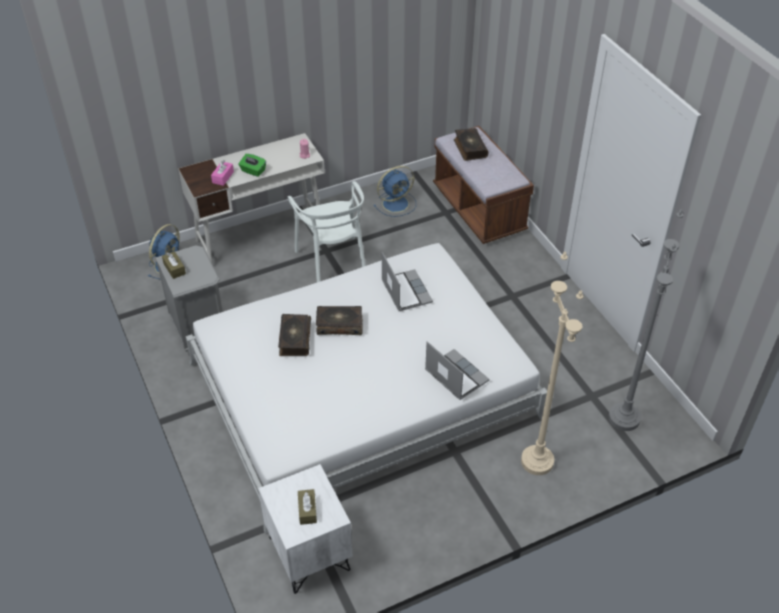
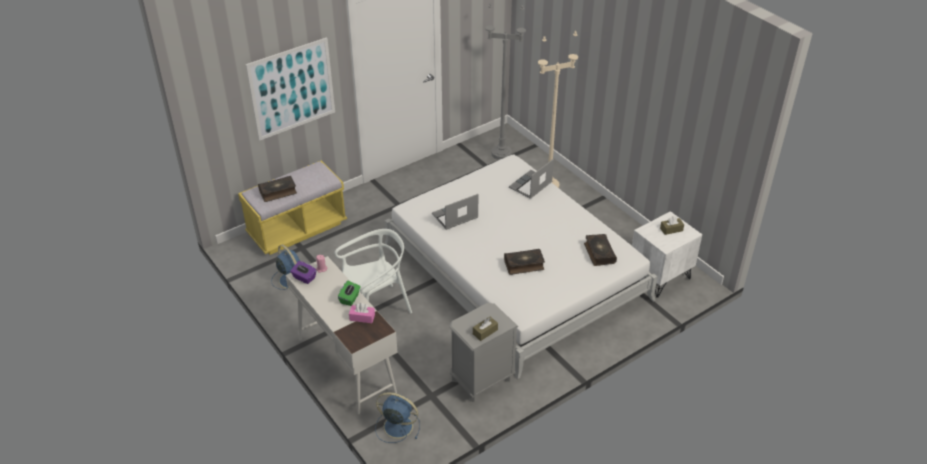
camera: 100 degrees left, 5 degrees down
book [316,306,363,335] -> book moved to [584,234,617,266]
brown bench [433,126,534,244] -> yellow bench [238,160,347,255]
none -> picture [246,37,335,141]
none -> purple tissue box [290,261,316,284]

